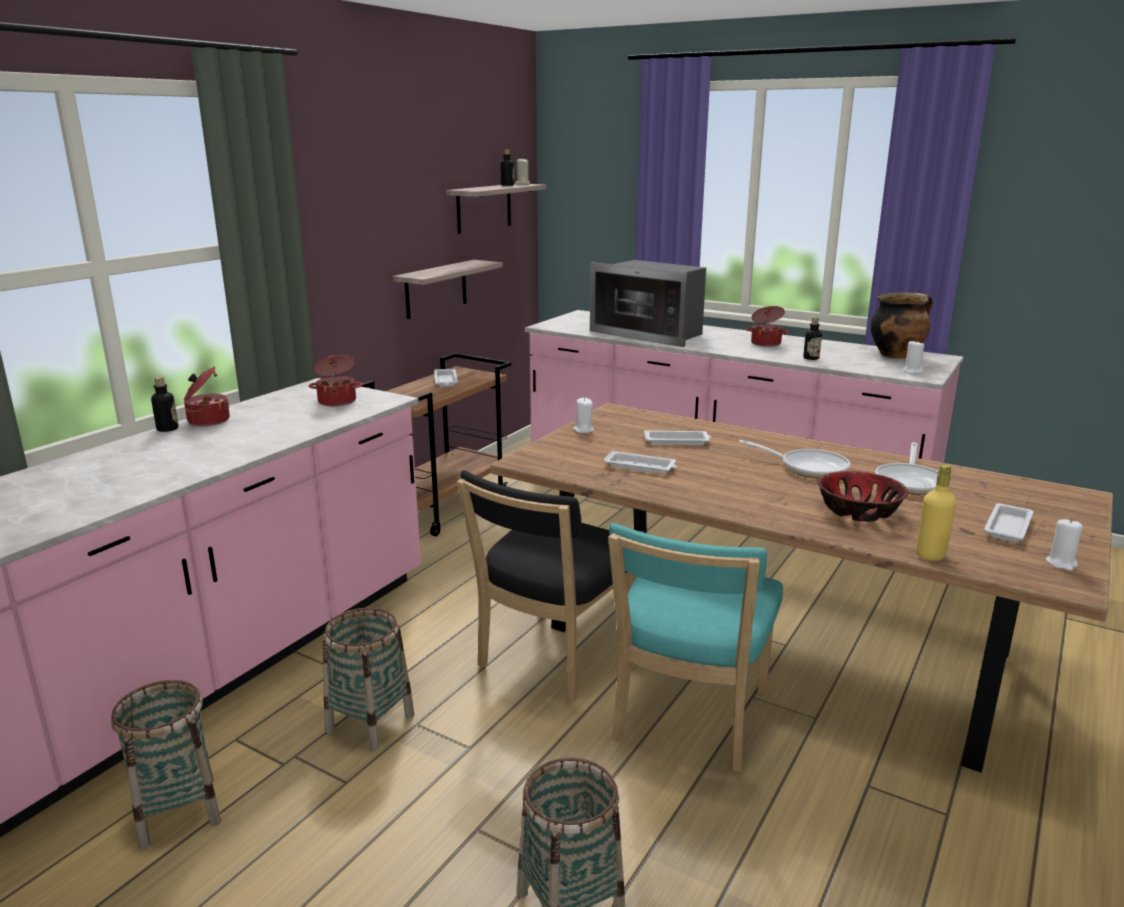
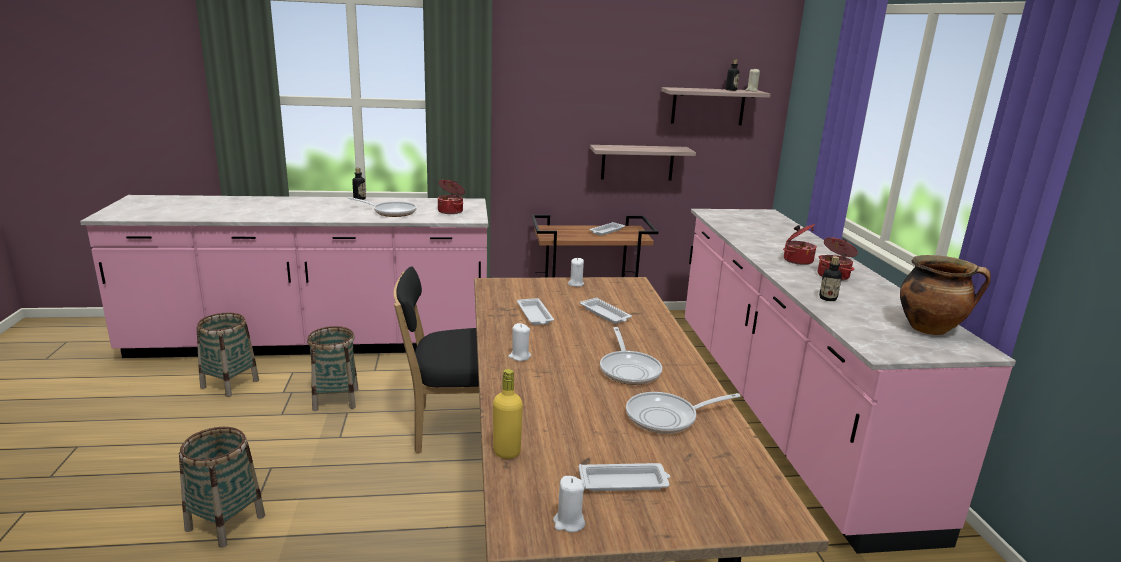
camera: 50 degrees right, 0 degrees up
cooking pot [184,367,230,426] -> cooking pot moved to [783,224,817,265]
microwave [590,260,706,347] -> none
turquoise chair [608,523,783,771] -> none
bowl [817,471,908,522] -> none
white candle [903,341,925,374] -> white candle moved to [508,323,531,361]
none -> frying pan [348,197,417,217]

